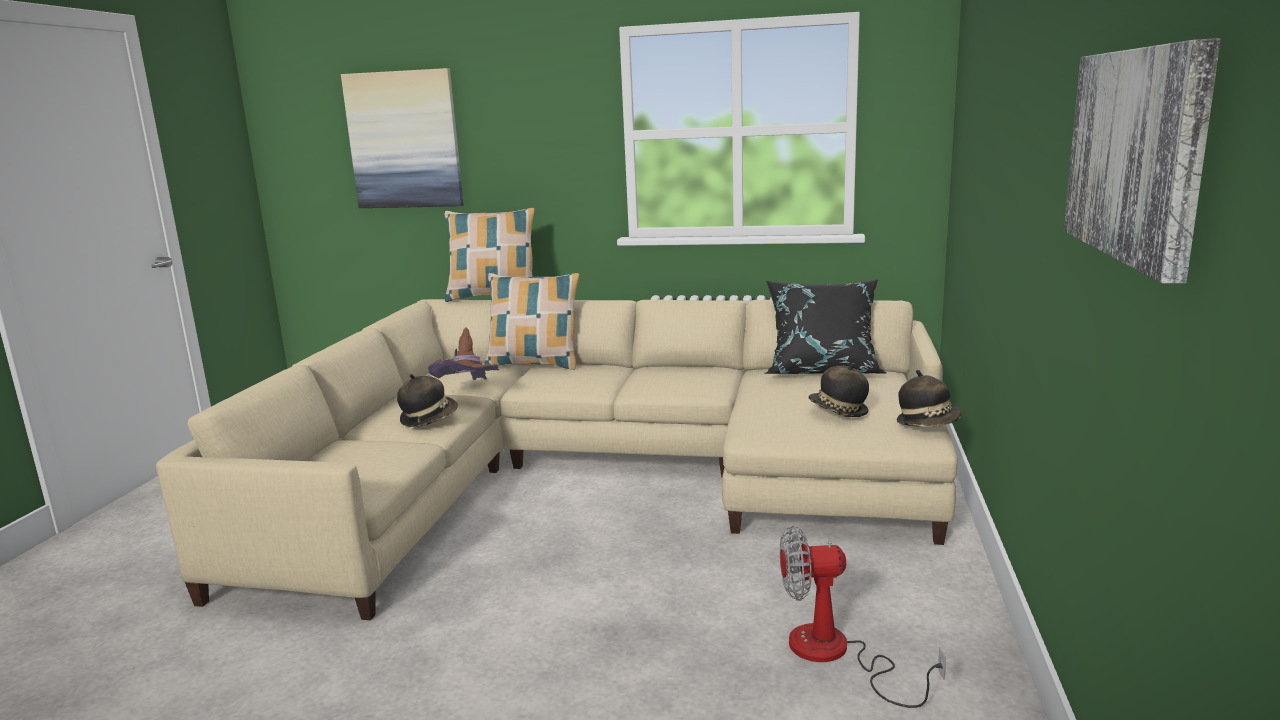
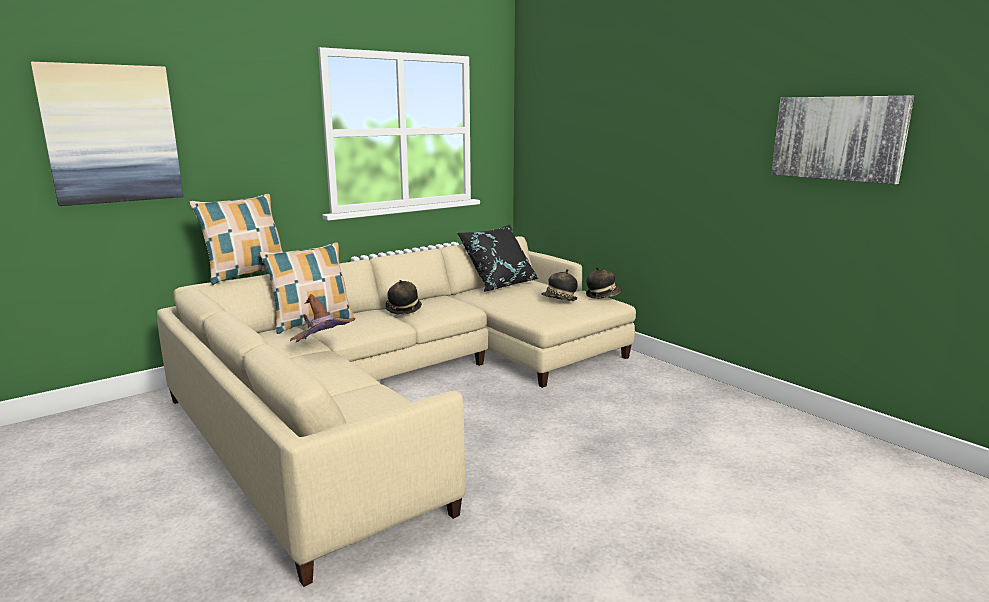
camera: 50 degrees left, 0 degrees up
hat [397,374,458,427] -> hat moved to [385,280,422,315]
fan [780,526,946,708] -> none

